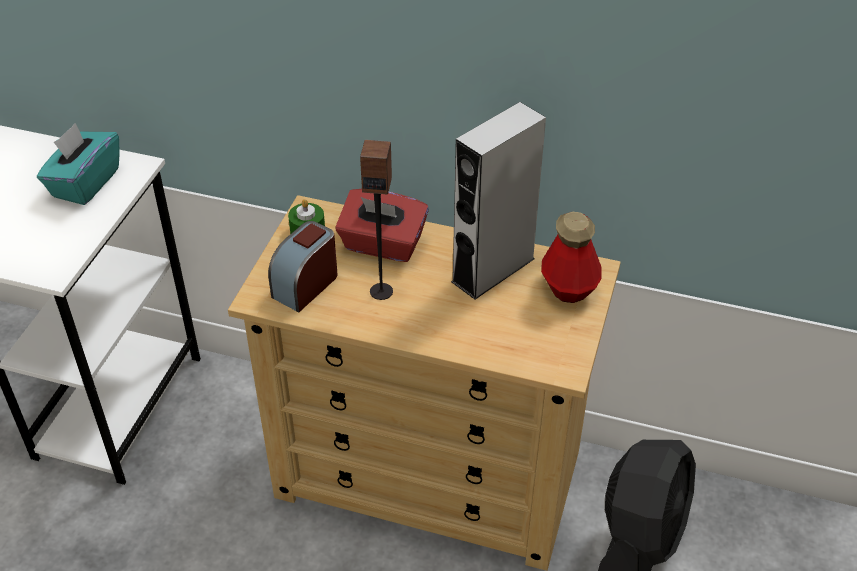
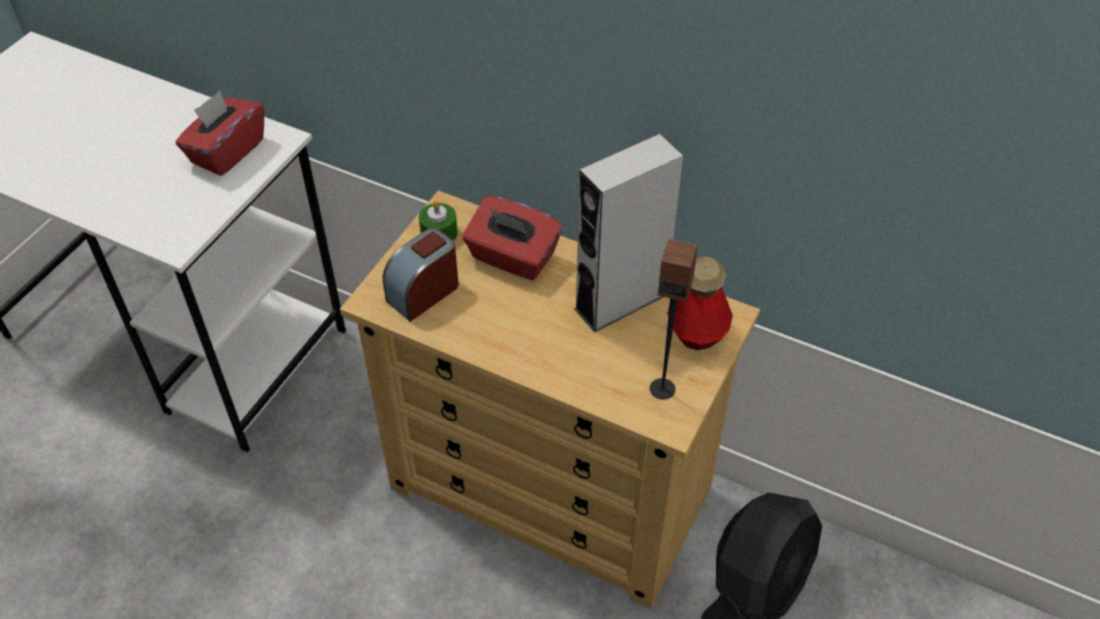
camera: 10 degrees right, 5 degrees up
turquoise tissue box [37,123,120,205] -> red tissue box [175,91,264,176]
speaker [360,139,393,300] -> speaker moved to [650,239,698,400]

